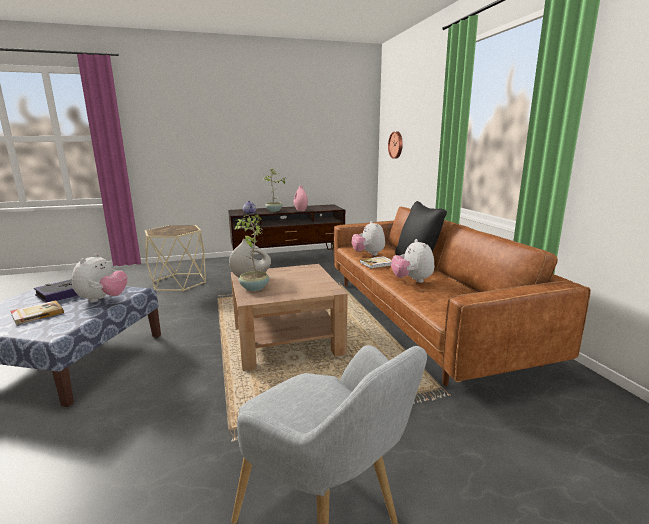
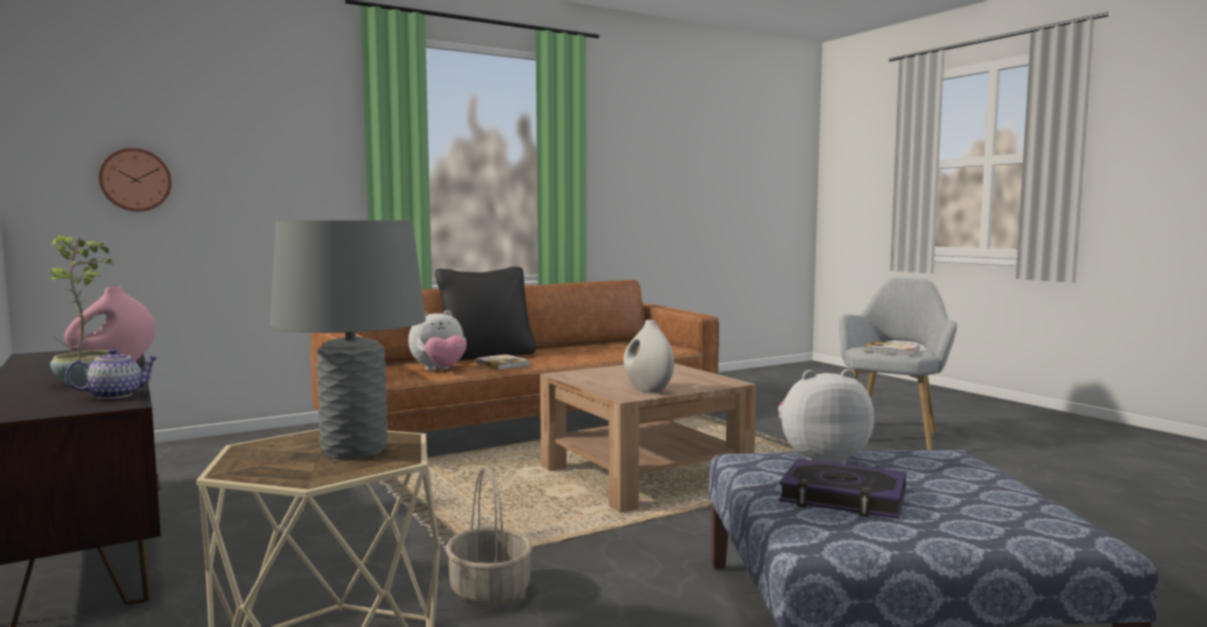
camera: 105 degrees left, 10 degrees down
book [10,300,64,325] -> book moved to [864,341,919,356]
potted plant [235,215,269,291] -> none
plush toy [391,239,434,283] -> none
none -> grey table lamp [270,220,426,459]
none -> basket [446,467,533,607]

